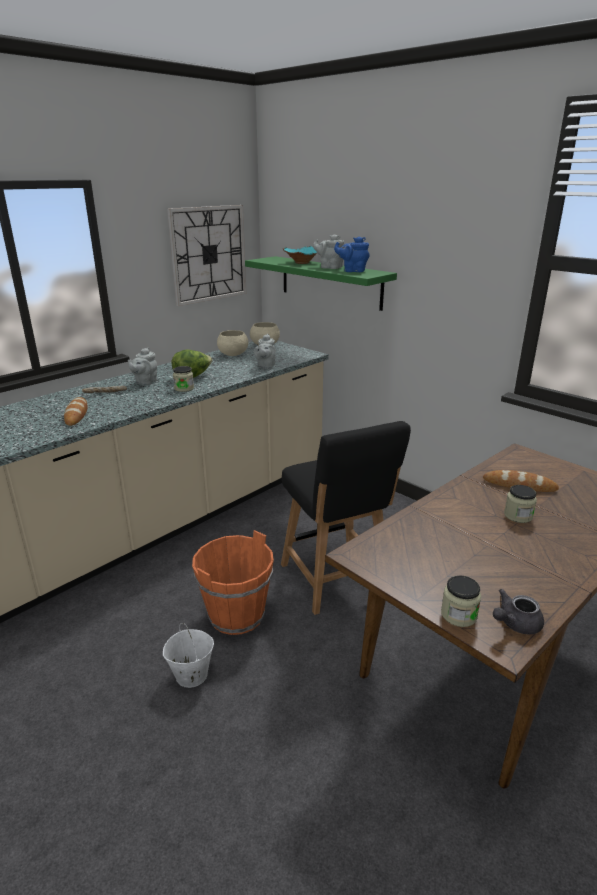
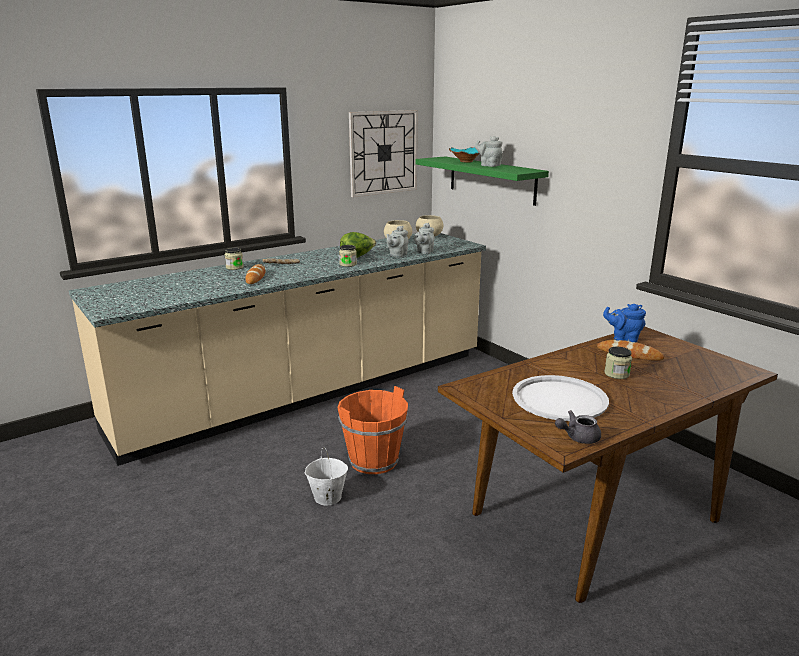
camera: 10 degrees right, 5 degrees down
grey teapot [128,347,157,386] -> grey teapot moved to [387,226,409,258]
black chair [281,421,411,615] -> none
blue teapot [334,237,369,272] -> blue teapot moved to [603,304,646,342]
jar [441,575,481,627] -> jar moved to [224,248,244,270]
none -> white tray [512,375,609,421]

